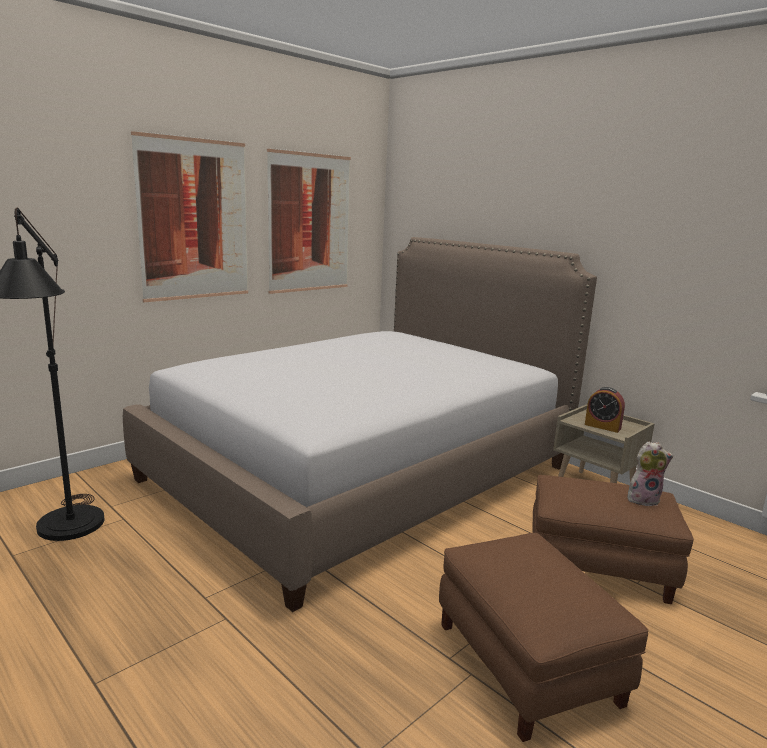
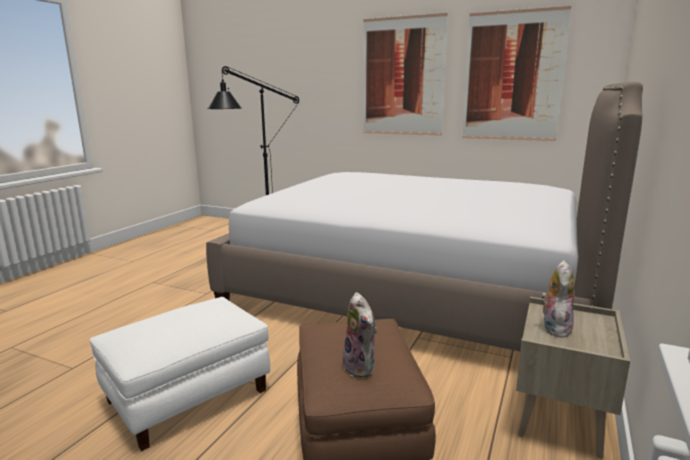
camera: 70 degrees right, 0 degrees up
brown ottoman [439,533,648,742] -> white ottoman [90,297,270,451]
alarm clock [585,387,625,433] -> plush toy [541,261,574,338]

